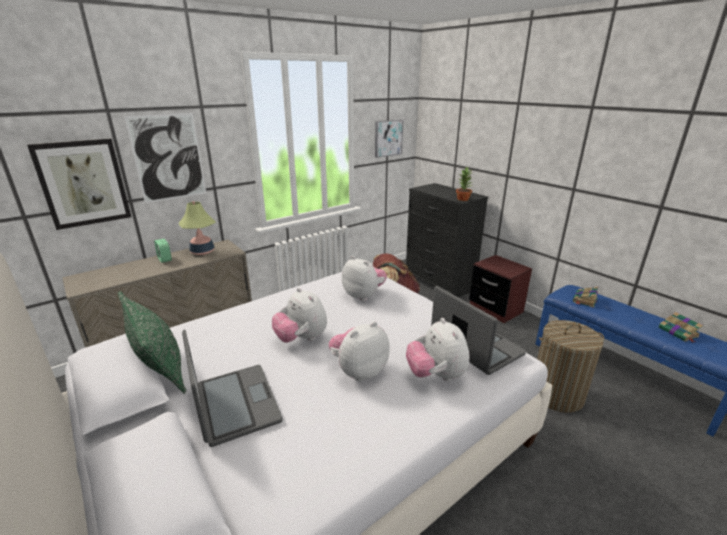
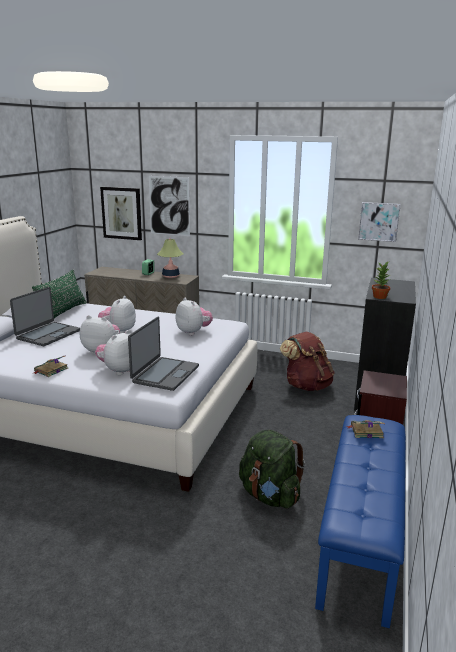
camera: 55 degrees right, 5 degrees down
plush toy [342,256,387,301] -> plush toy turned 45 degrees counterclockwise [176,298,213,336]
laundry basket [537,320,604,413] -> green backpack [239,429,305,509]
book [659,312,703,343] -> book moved to [34,355,68,377]

